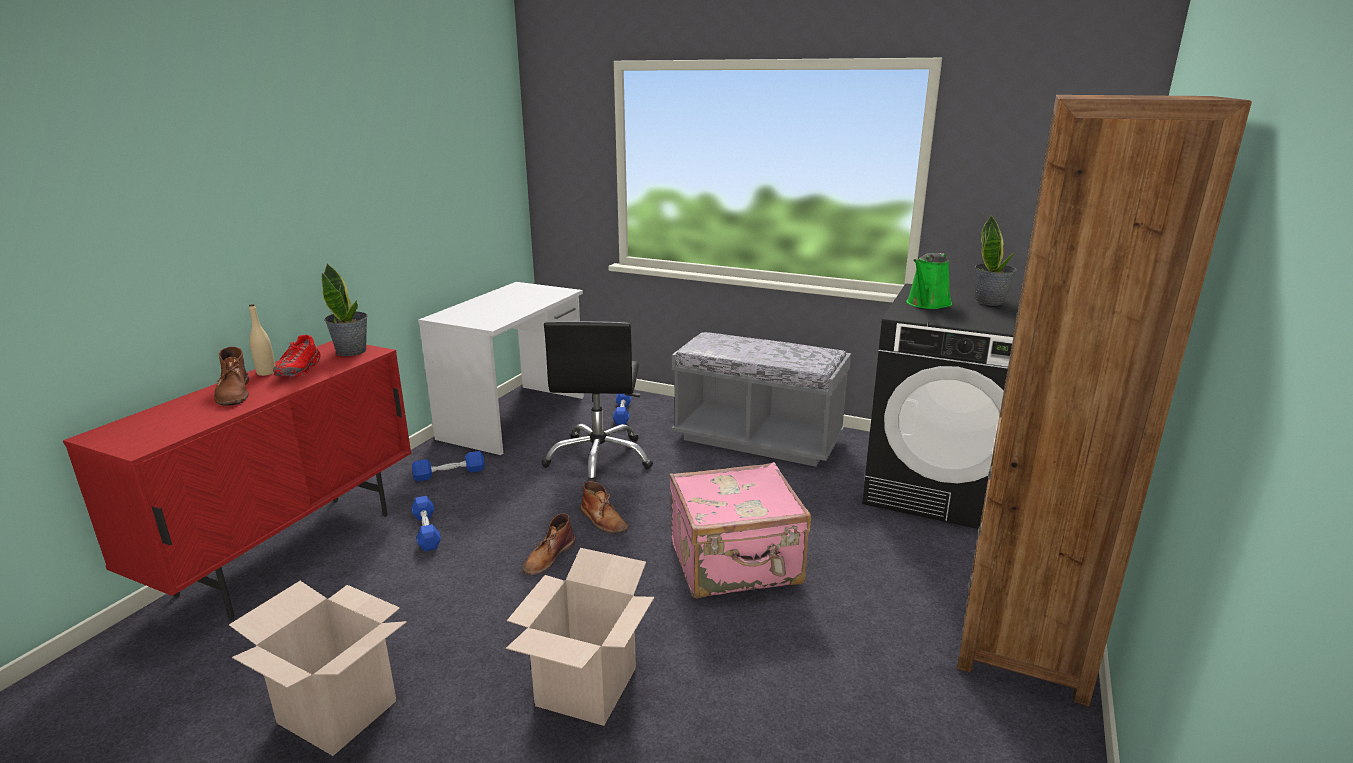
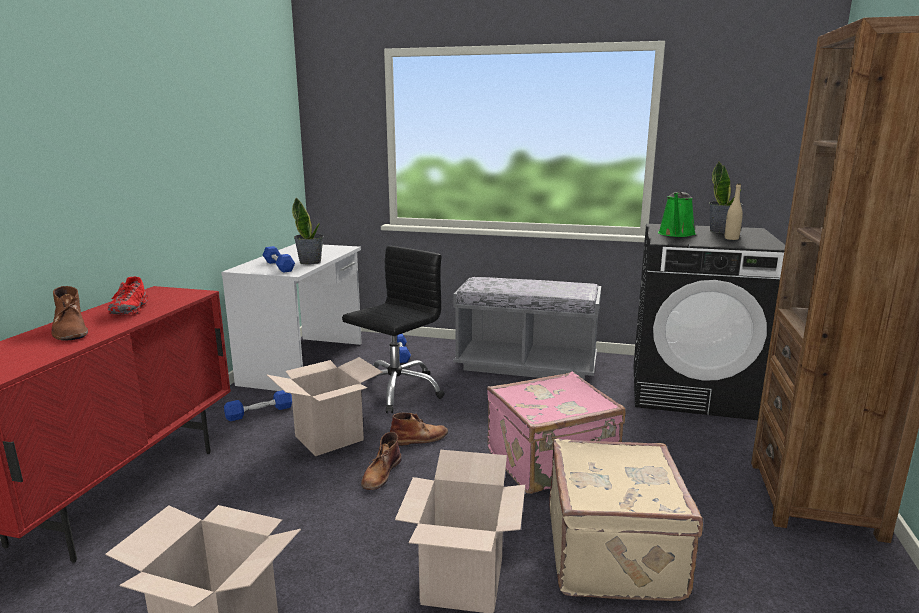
camera: 10 degrees left, 5 degrees down
beige bottle [249,304,275,376] -> beige bottle moved to [725,183,743,240]
potted plant [321,263,368,356] -> potted plant moved to [292,198,324,265]
blue dumbbell [411,496,441,552] -> blue dumbbell moved to [263,246,295,273]
black office chair [541,321,653,482] -> black office chair turned 135 degrees counterclockwise [342,246,445,413]
brown boot [581,481,628,534] -> brown boot turned 60 degrees counterclockwise [390,413,448,446]
none -> cardboard box [267,357,383,456]
none -> beige suitcase [549,439,703,601]

